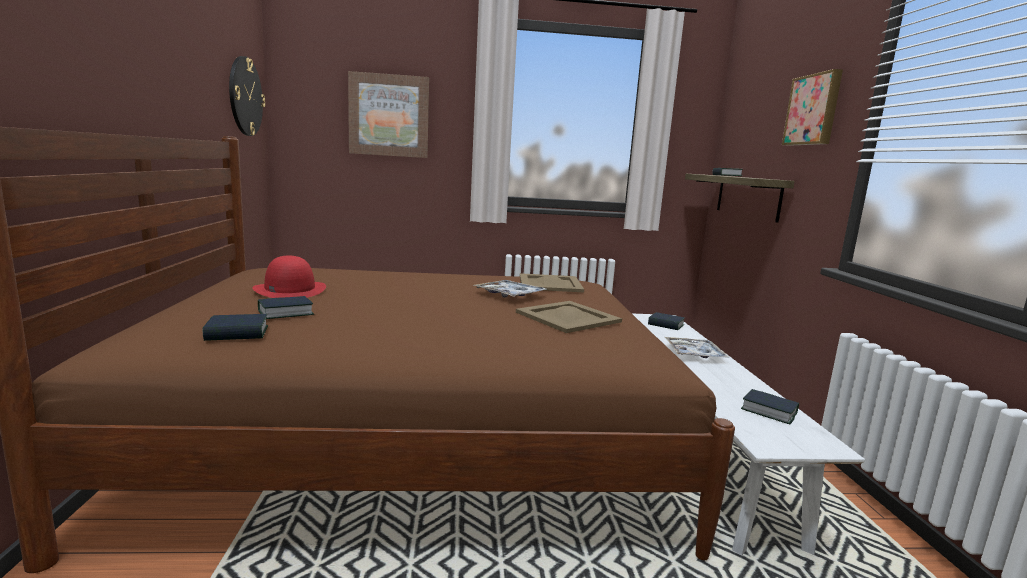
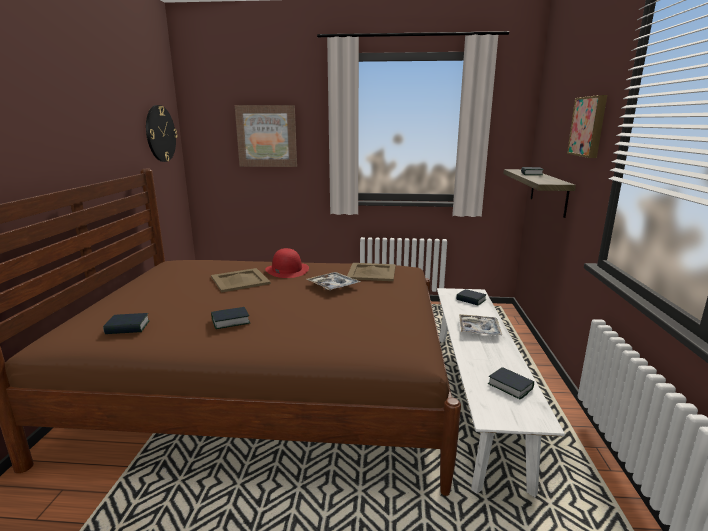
camera: 10 degrees right, 5 degrees up
red hat [252,256,326,298] -> red hat moved to [265,248,309,278]
book [258,296,314,319] -> book moved to [211,307,250,329]
beige tray [516,301,622,333] -> beige tray moved to [211,268,271,292]

